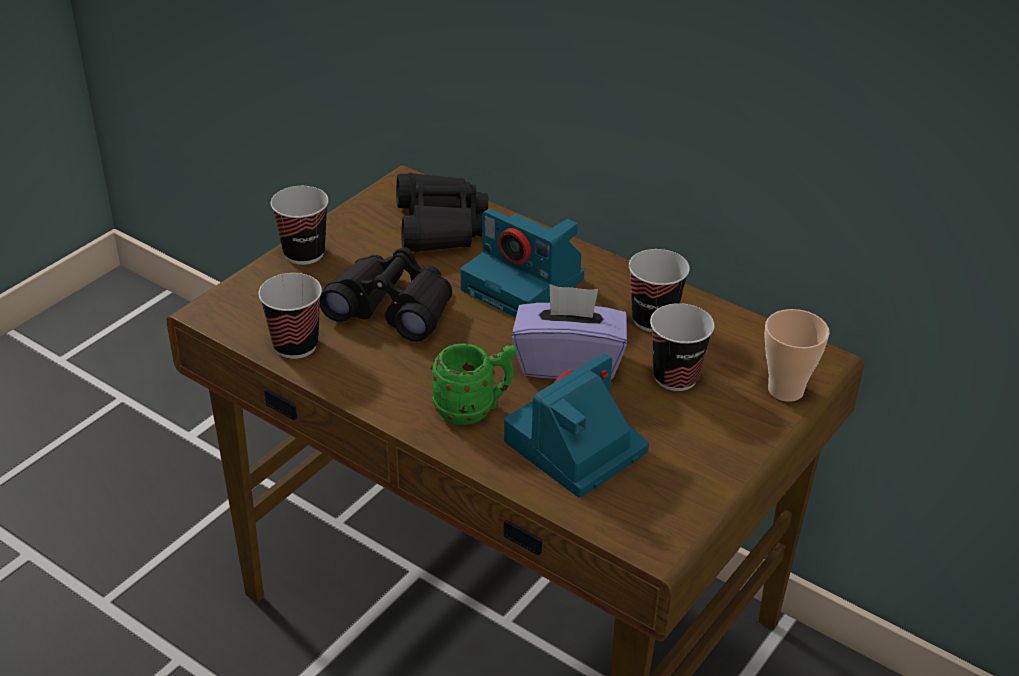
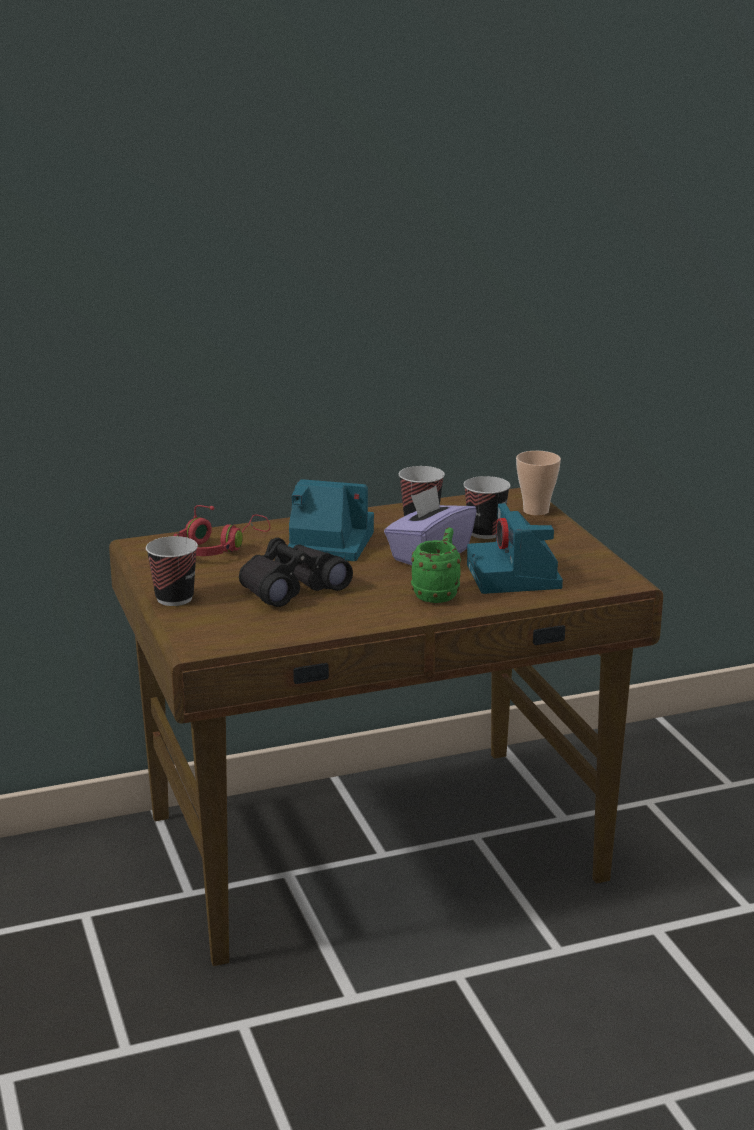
camera: 55 degrees left, 15 degrees down
cup [258,273,322,359] -> none
black binoculars [396,173,488,252] -> red headphones [174,505,270,556]
camera [460,209,584,318] -> camera turned 150 degrees counterclockwise [288,479,374,561]

